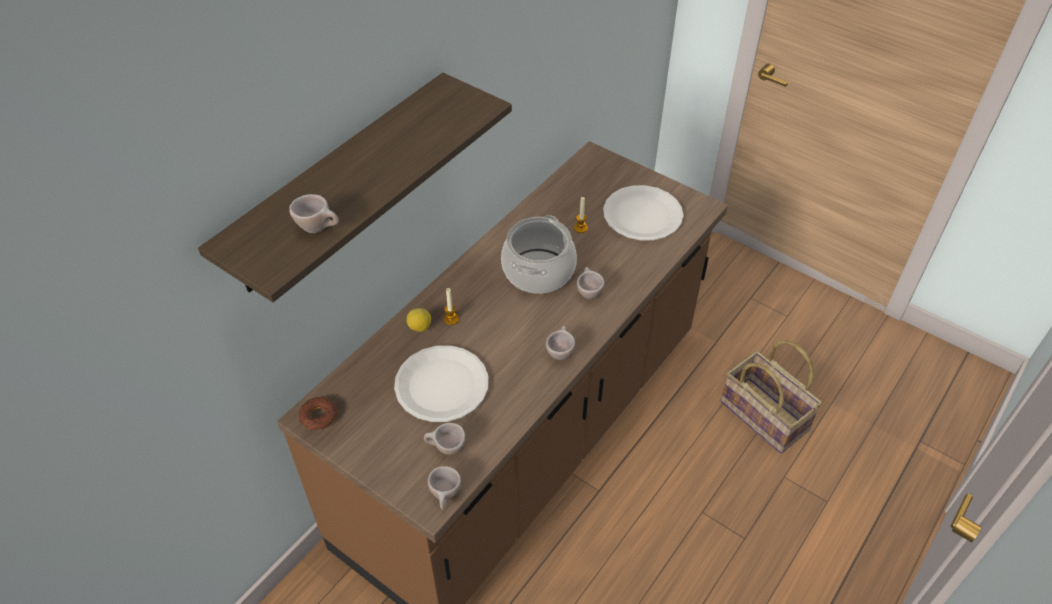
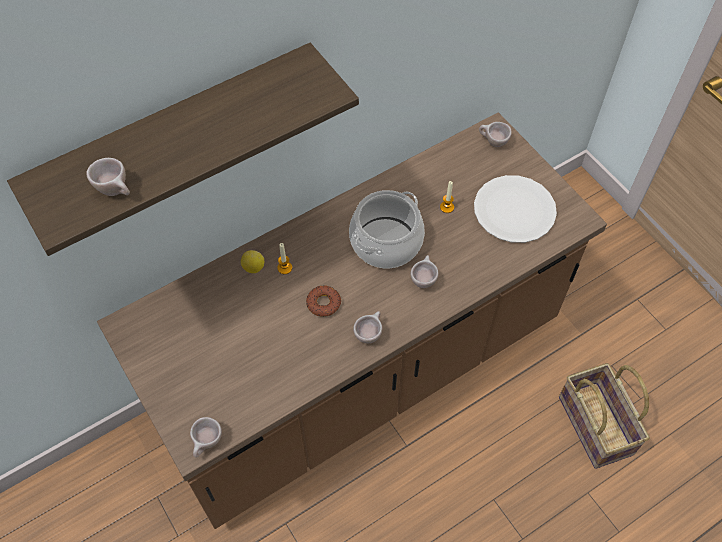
camera: 20 degrees right, 10 degrees up
donut [299,397,337,430] -> donut moved to [306,286,341,317]
white plate [394,345,488,422] -> none
beige cup [424,423,466,455] -> beige cup moved to [479,122,512,147]

